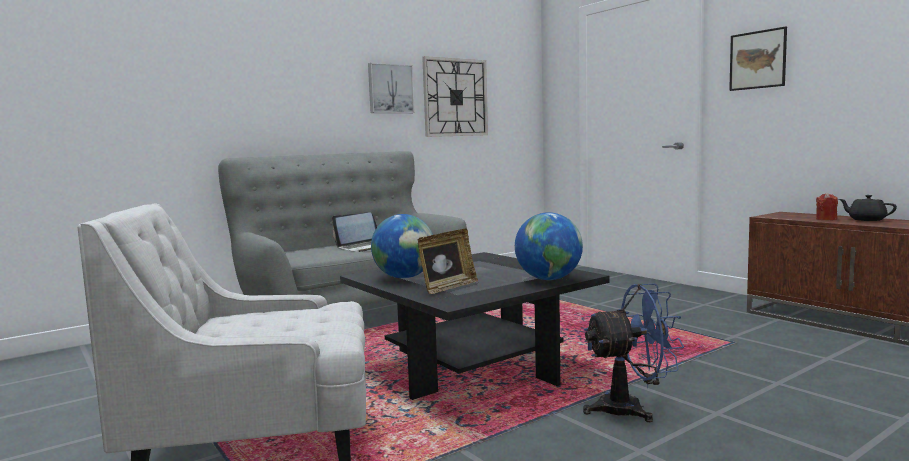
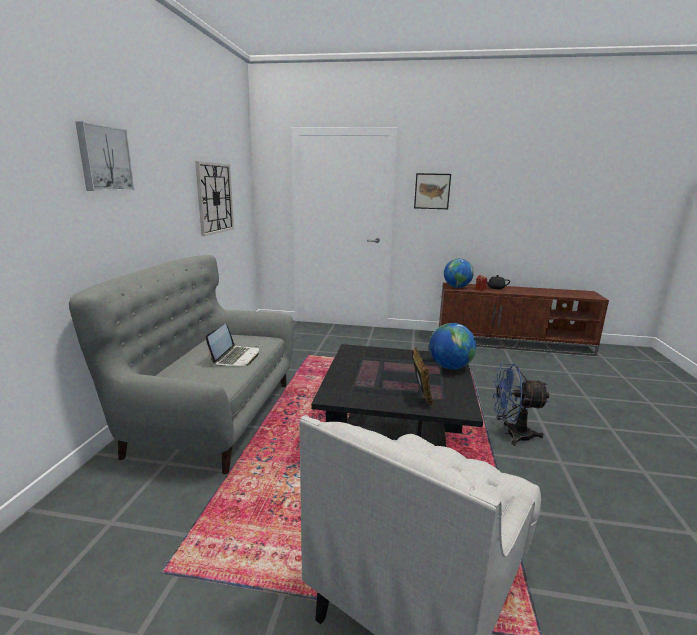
camera: 45 degrees left, 10 degrees up
picture [368,63,415,113] -> picture moved to [76,122,134,191]
globe [371,214,433,278] -> globe moved to [444,259,474,288]
blue fan [583,284,684,422] -> blue fan turned 120 degrees counterclockwise [493,364,549,446]

